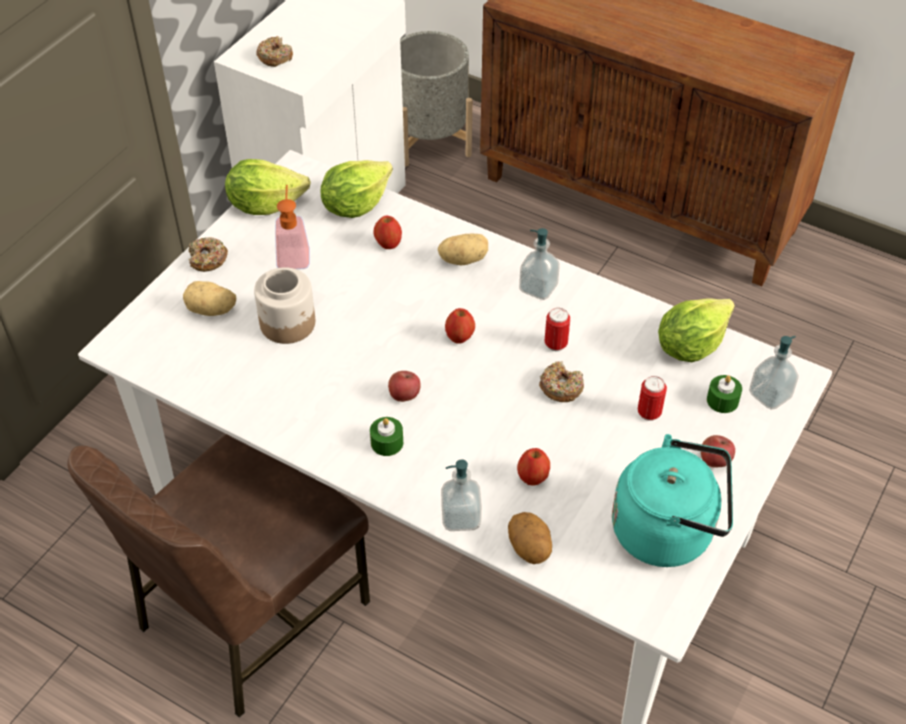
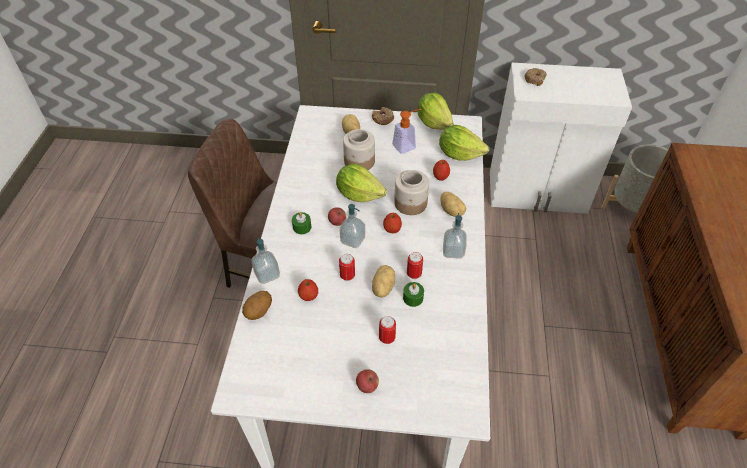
camera: 65 degrees right, 0 degrees up
donut [539,361,584,402] -> potato [372,265,395,297]
turquoise kettle [612,434,733,567] -> none
lettuce [658,298,735,362] -> lettuce moved to [336,164,387,202]
green candle [707,375,742,413] -> green candle moved to [403,282,424,307]
soap dispenser [749,336,799,410] -> soap dispenser moved to [340,204,365,248]
none -> can [339,254,355,281]
none -> jar [394,170,429,215]

